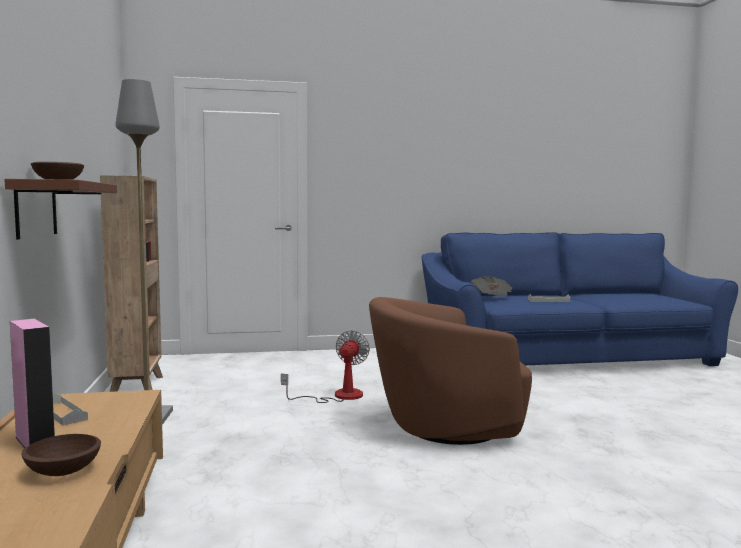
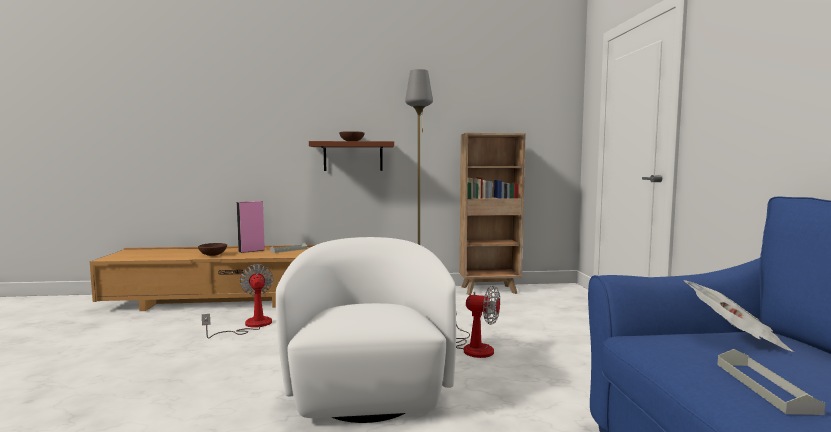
camera: 95 degrees right, 0 degrees up
brown armchair [369,297,532,445] -> white armchair [276,237,456,423]
none -> fan [202,264,273,338]

